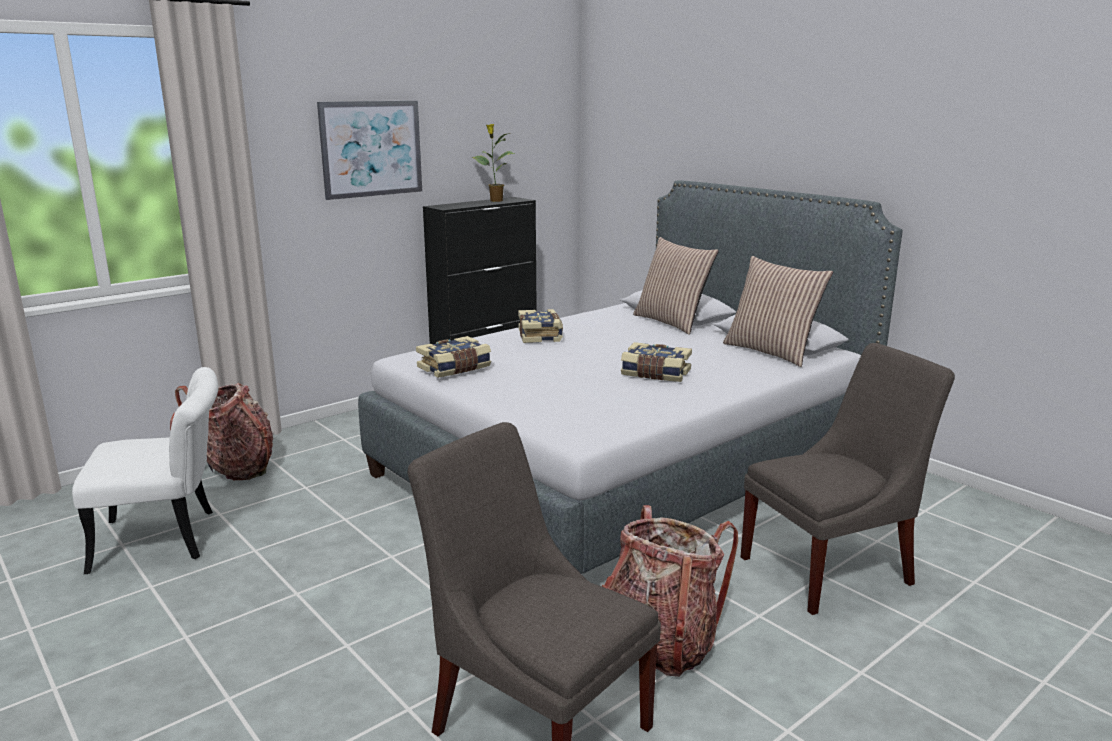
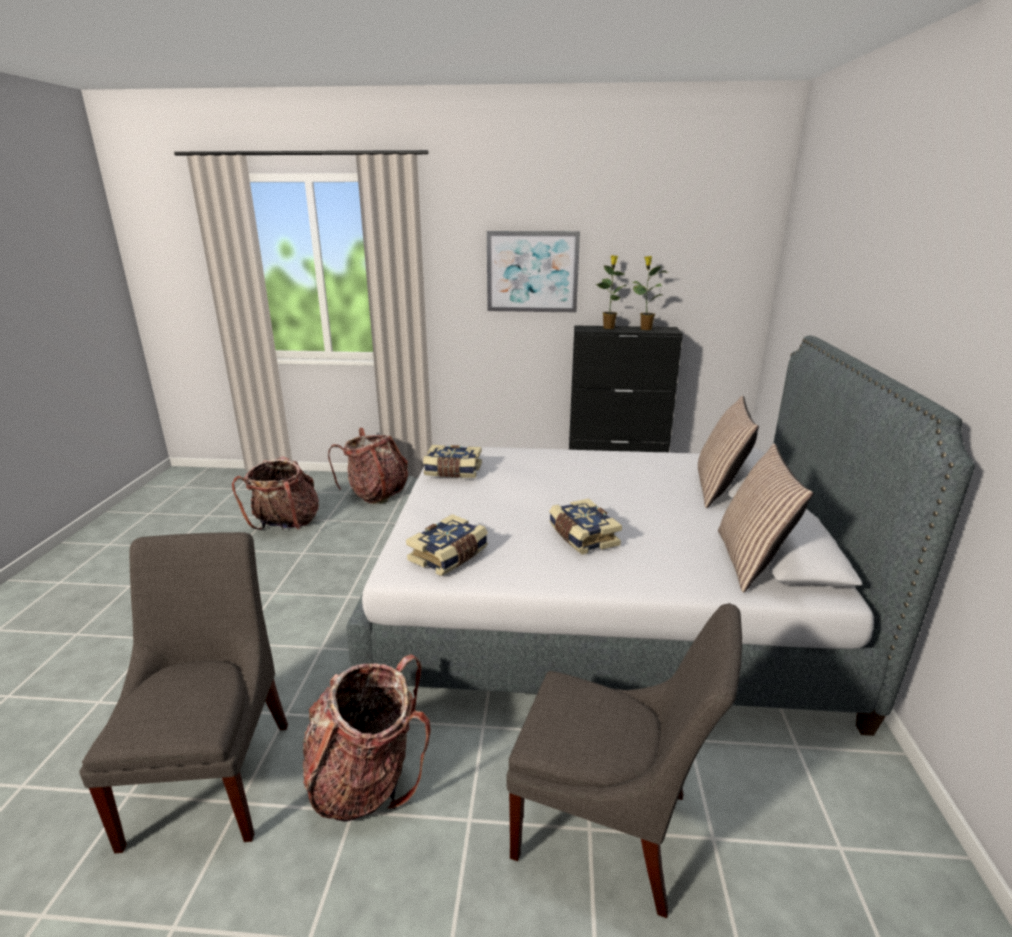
camera: 45 degrees right, 5 degrees up
white chair [72,367,219,574] -> backpack [232,456,319,530]
book [518,309,563,343] -> book moved to [406,514,488,576]
none -> potted plant [596,255,626,329]

